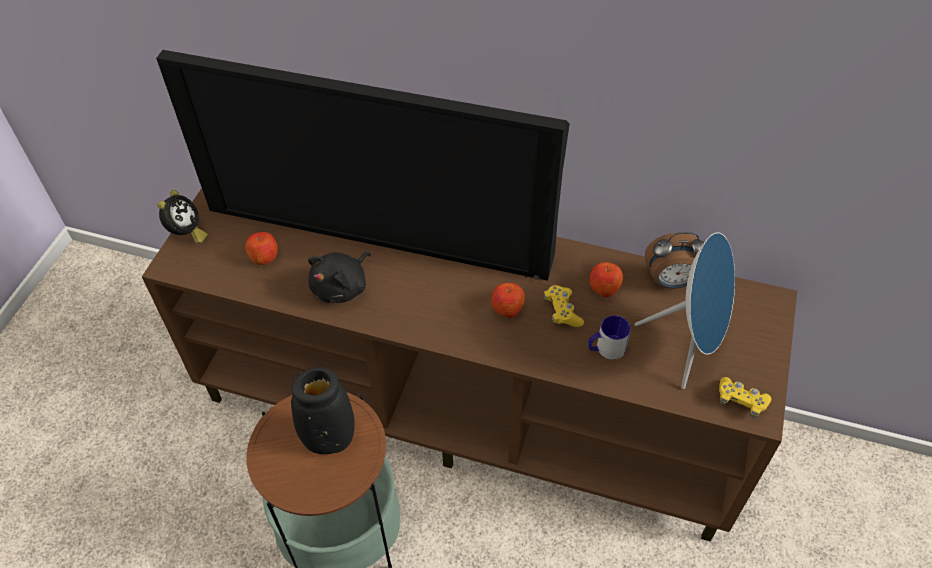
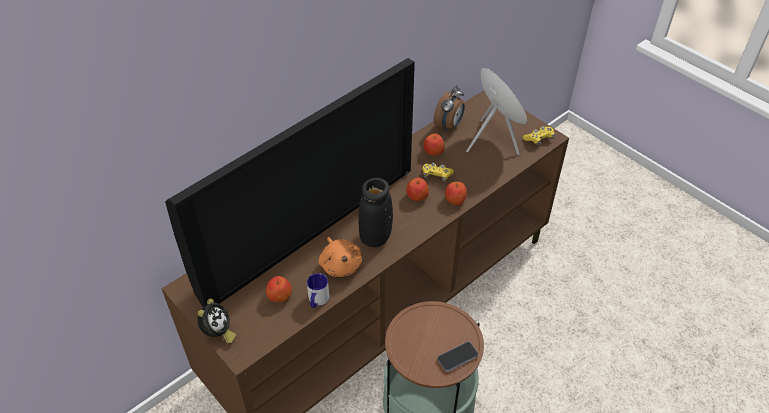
camera: 60 degrees left, 5 degrees down
alarm clock [158,190,208,244] -> alarm clock turned 60 degrees clockwise [197,298,236,344]
black vase [291,367,355,454] -> black vase moved to [358,178,393,247]
black plush toy [308,252,371,303] -> orange plush toy [319,237,362,277]
mug [588,315,631,360] -> mug moved to [307,273,329,308]
none -> phone [437,342,478,372]
none -> apple [445,182,467,205]

